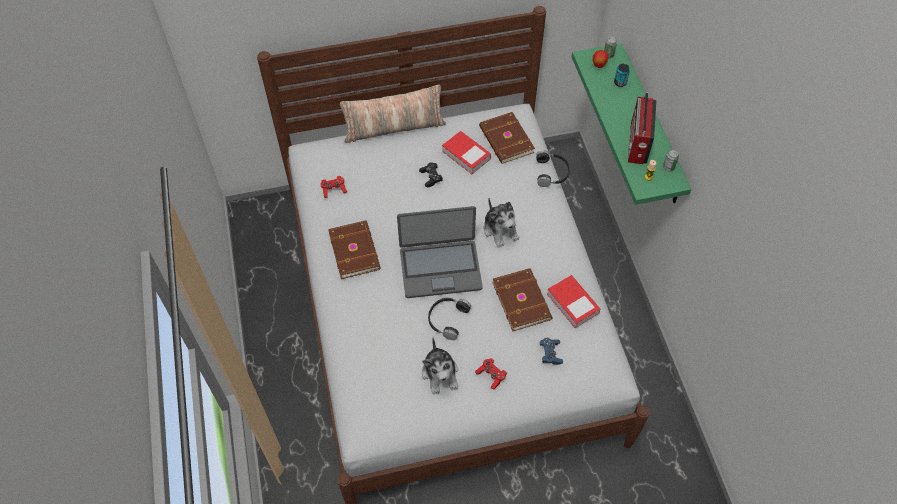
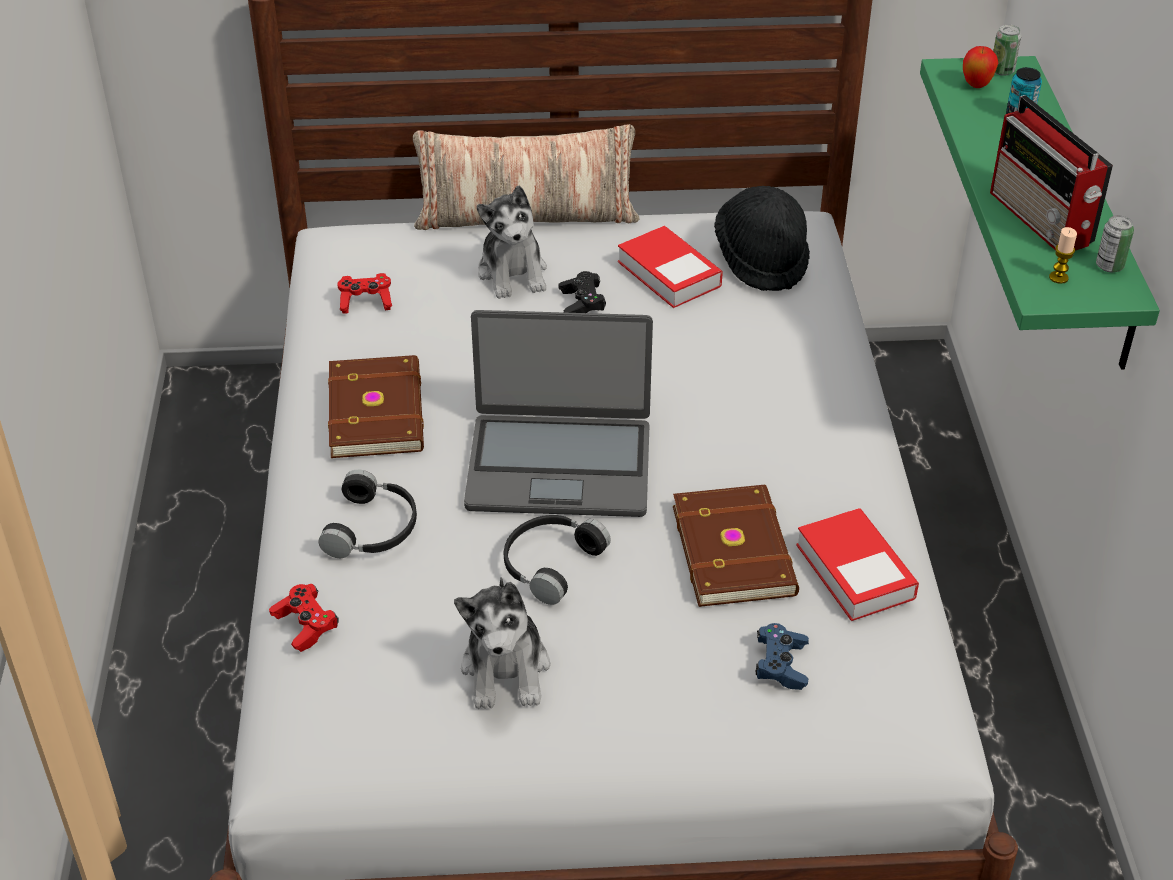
camera: 10 degrees right, 15 degrees down
red game controller [475,358,507,389] -> red game controller moved to [269,584,339,652]
brown book [479,112,535,164] -> black hat [714,186,810,291]
plush toy [483,198,519,248] -> plush toy moved to [477,186,547,299]
black headphones [536,151,570,187] -> black headphones moved to [318,470,417,558]
radio [628,92,657,164] -> radio turned 45 degrees counterclockwise [990,95,1113,251]

